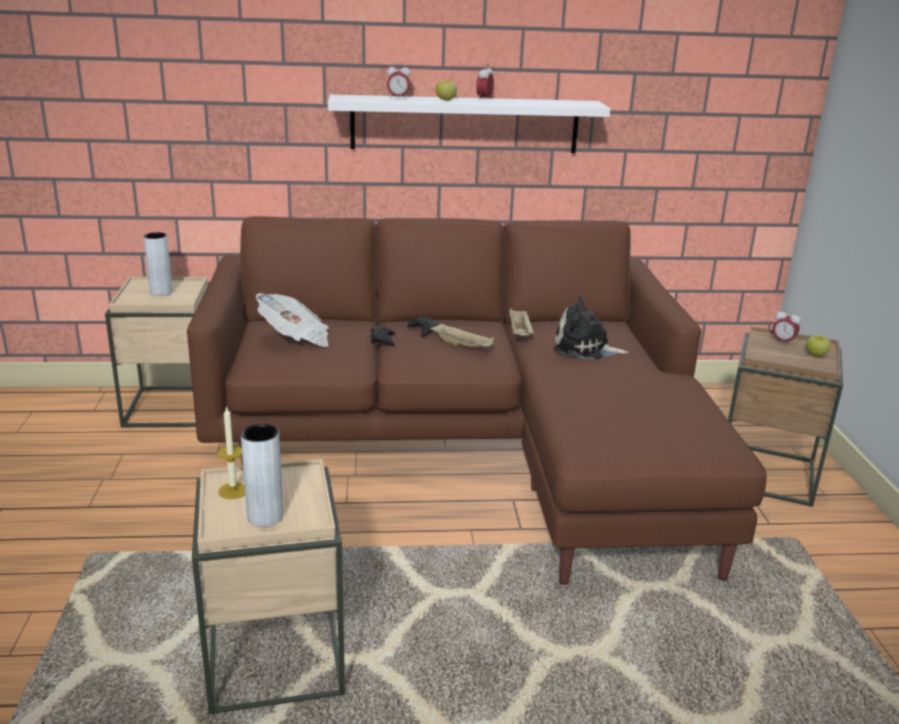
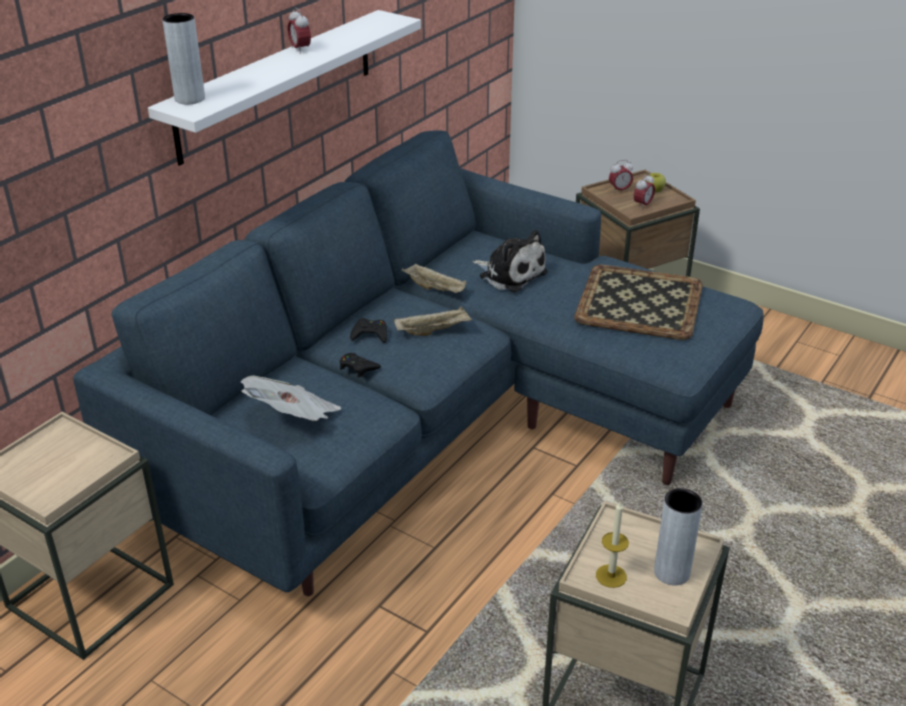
camera: 50 degrees left, 10 degrees up
grey vase [144,232,173,296] -> grey vase moved to [162,13,205,104]
brown sofa [187,216,767,585] -> blue sofa [73,130,764,596]
alarm clock [387,63,411,100] -> alarm clock moved to [634,173,655,210]
apple [436,81,457,100] -> none
plush toy [554,295,629,360] -> plush toy turned 105 degrees counterclockwise [473,230,548,292]
none -> tray [574,265,703,340]

